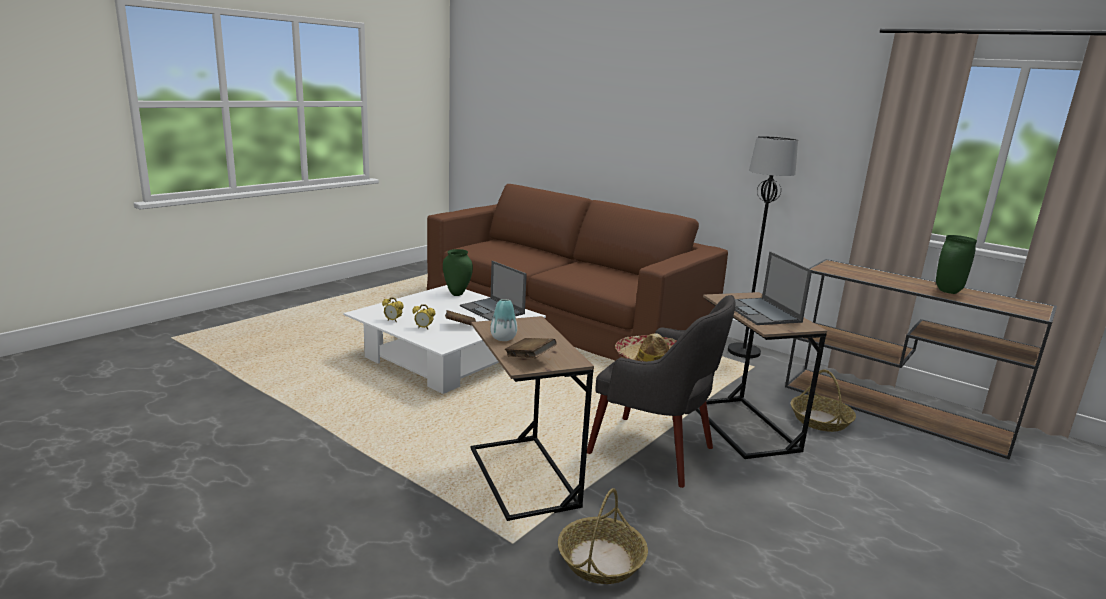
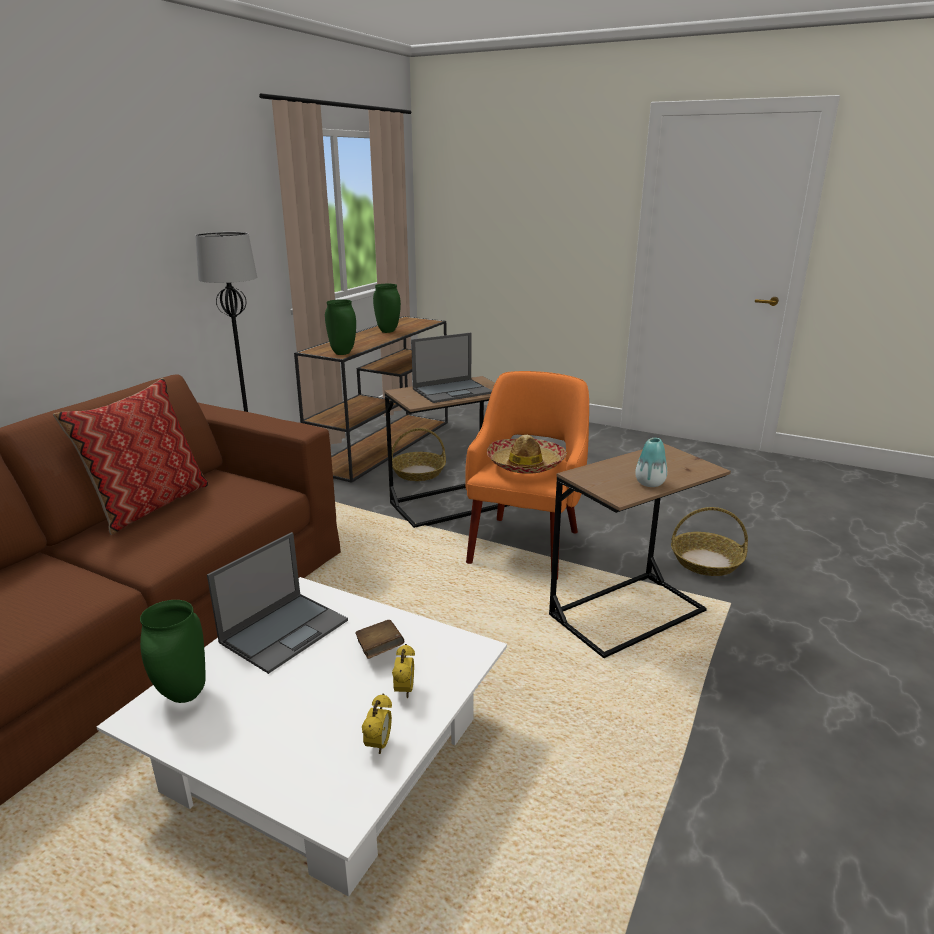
camera: 100 degrees left, 5 degrees up
brown book [505,338,557,358] -> none
grey armchair [587,295,736,488] -> orange armchair [465,371,589,579]
none -> pillow [53,378,208,535]
none -> green vase [325,299,356,355]

